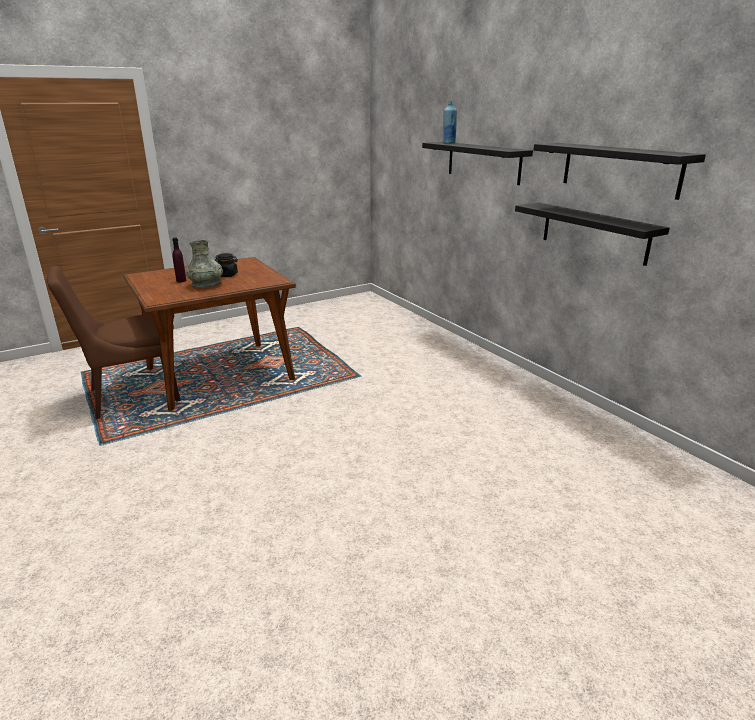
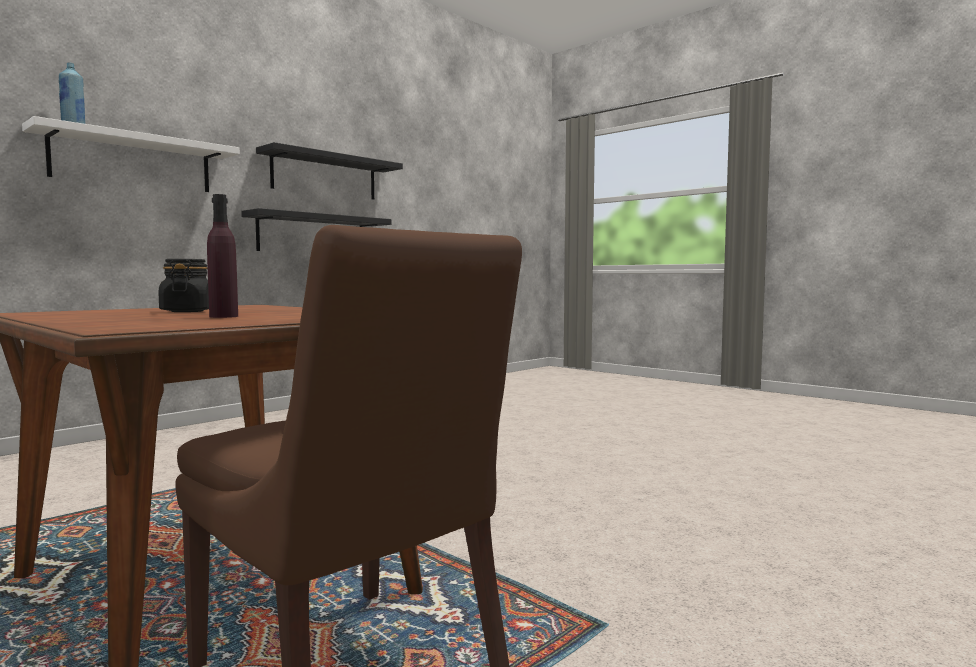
camera: 105 degrees left, 20 degrees down
grey vase [186,240,223,288] -> none
black shelf [422,142,533,185] -> white shelf [22,116,240,192]

